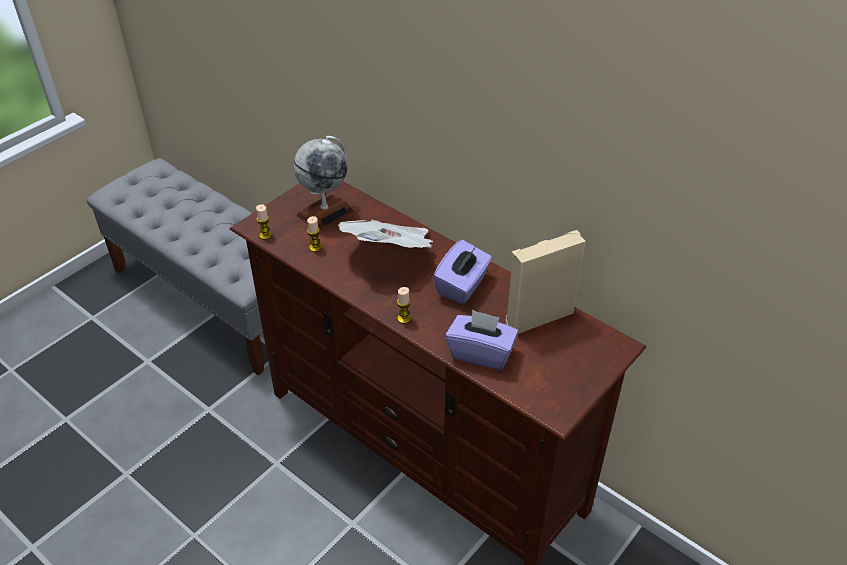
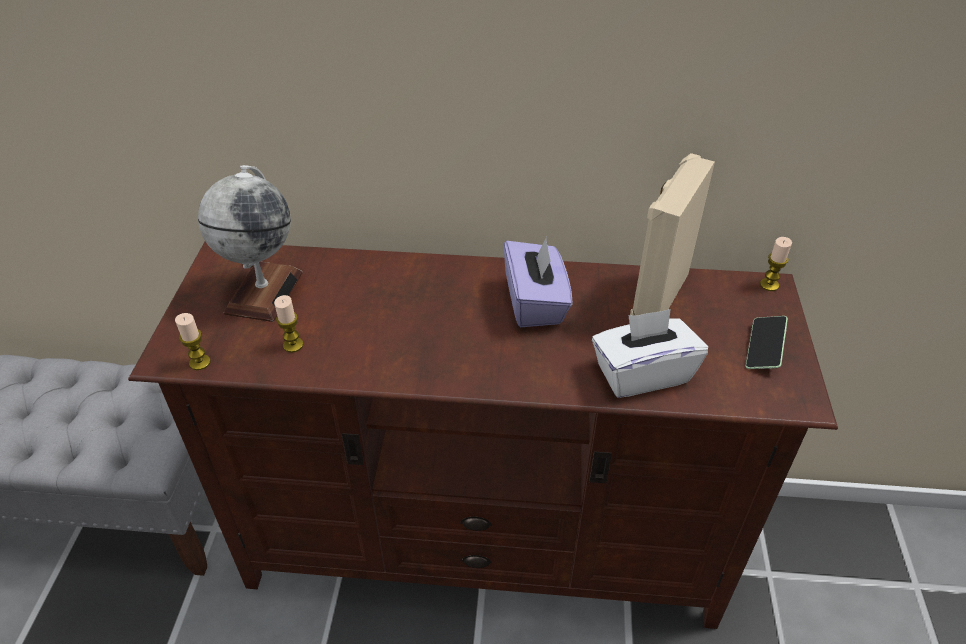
camera: 35 degrees left, 0 degrees up
newspaper [339,220,433,248] -> none
candle [397,287,411,324] -> candle moved to [760,237,792,291]
purple tissue box [445,309,518,370] -> white tissue box [592,309,708,398]
none -> phone [745,316,788,369]

